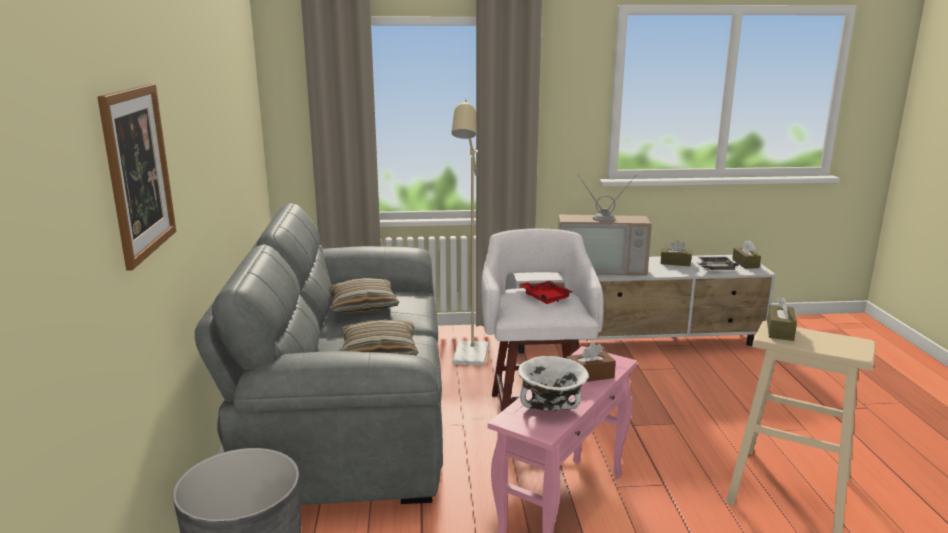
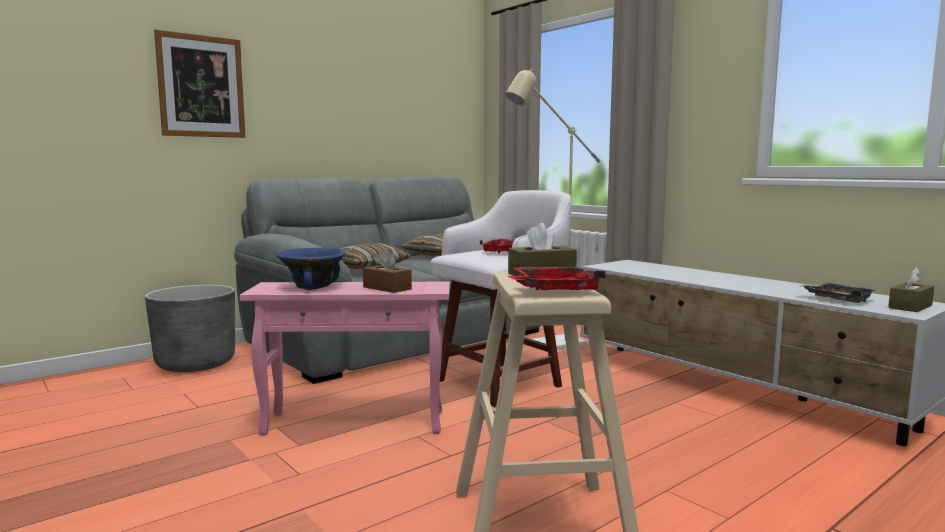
camera: 55 degrees right, 10 degrees down
white bowl [518,356,589,411] -> blue bowl [277,248,346,290]
television [558,174,652,276] -> none
brown tissue box [661,240,692,266] -> none
none -> red tray [508,267,605,290]

